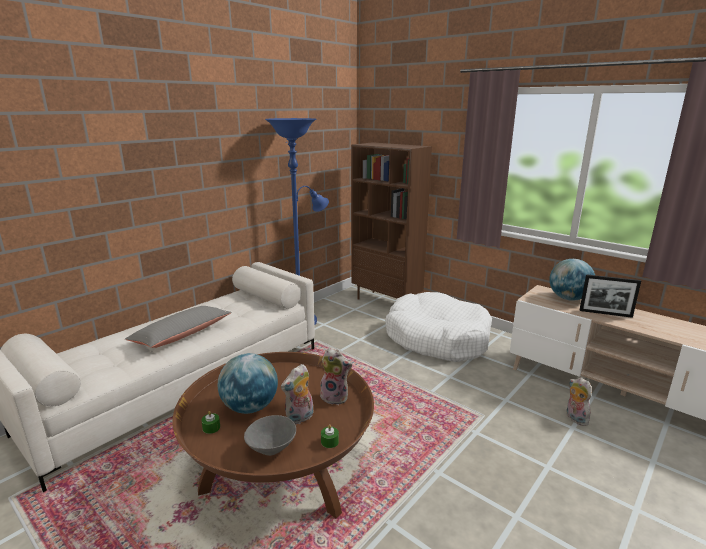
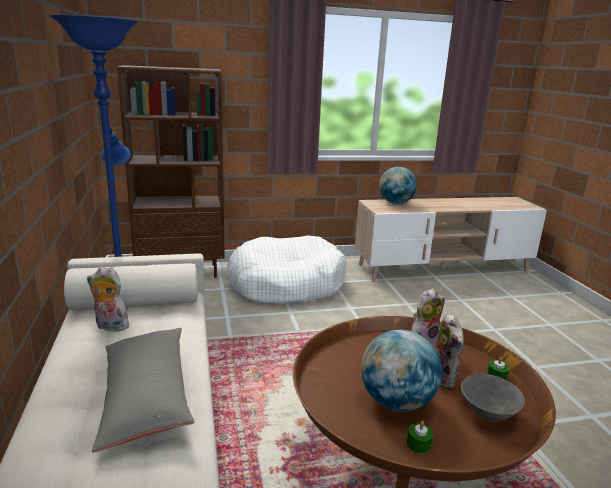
camera: 55 degrees left, 0 degrees up
plush toy [567,377,592,426] -> plush toy moved to [87,267,131,332]
picture frame [580,274,641,318] -> none

